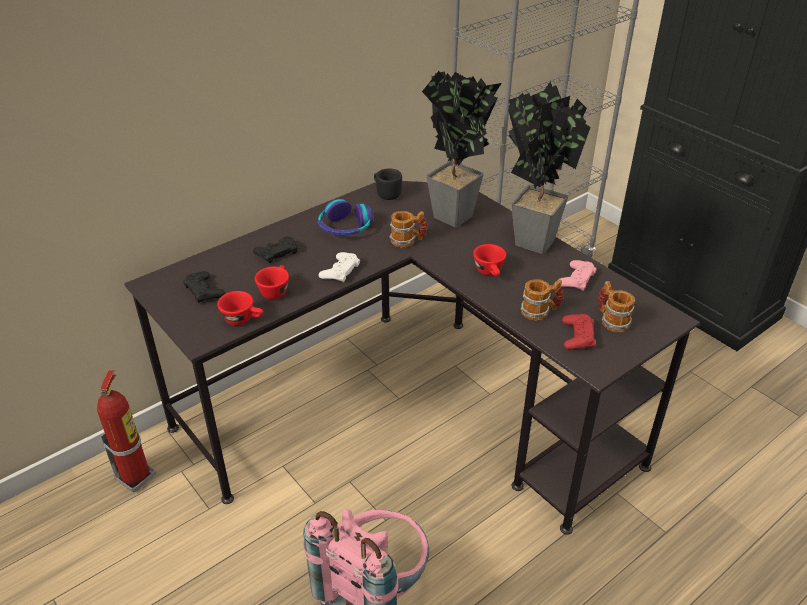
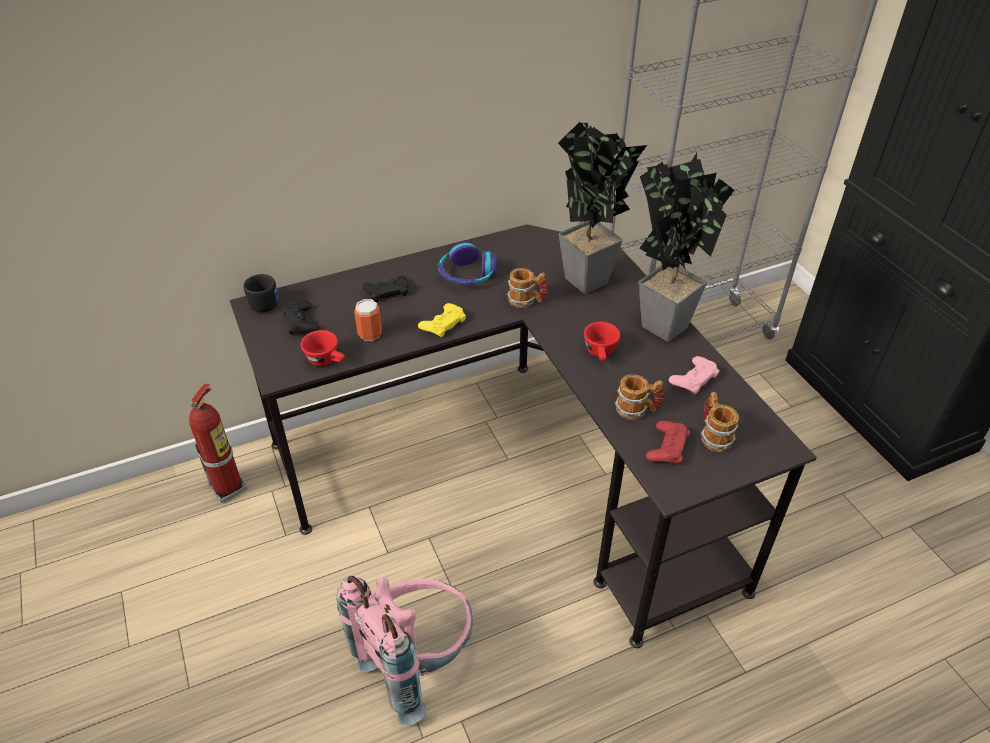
camera: 15 degrees right, 5 degrees up
red cup [255,265,289,299] -> can [354,299,382,341]
white game controller [319,252,360,282] -> yellow game controller [418,303,466,337]
black mug [374,168,402,200] -> black mug moved to [243,274,278,312]

